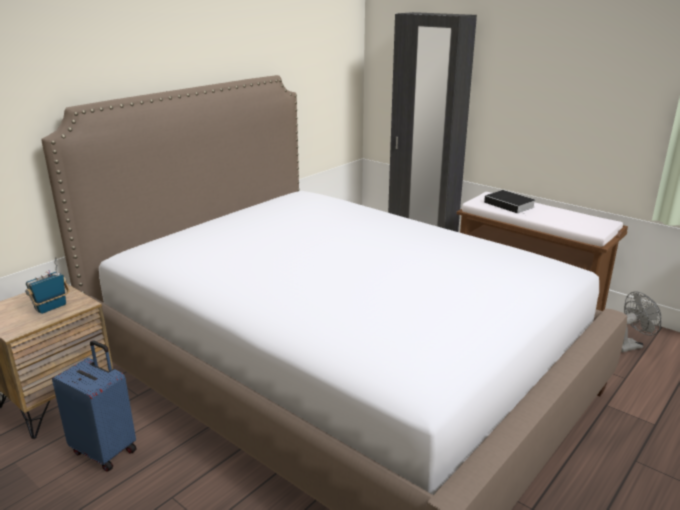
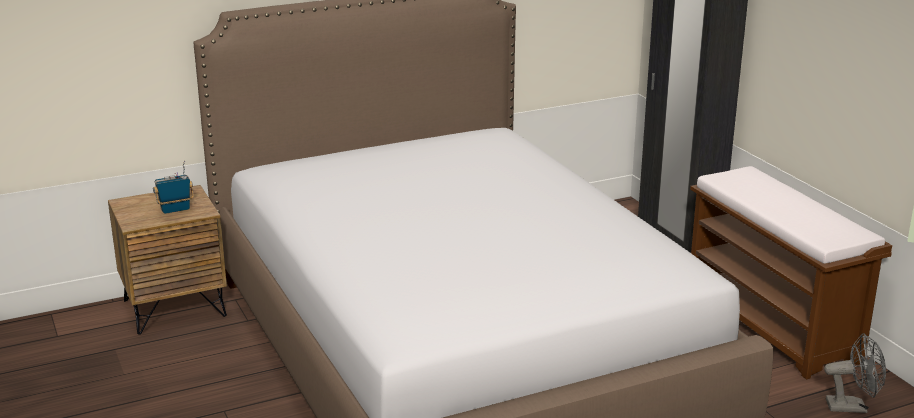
camera: 25 degrees right, 0 degrees up
blue suitcase [52,340,137,472] -> none
book [484,190,535,215] -> none

